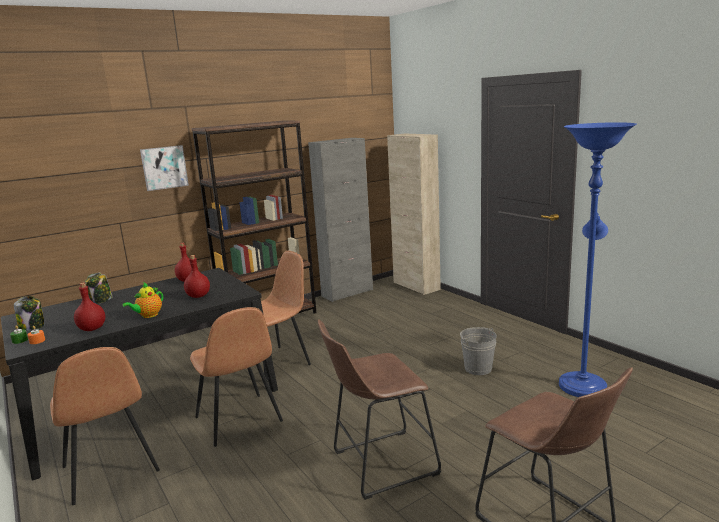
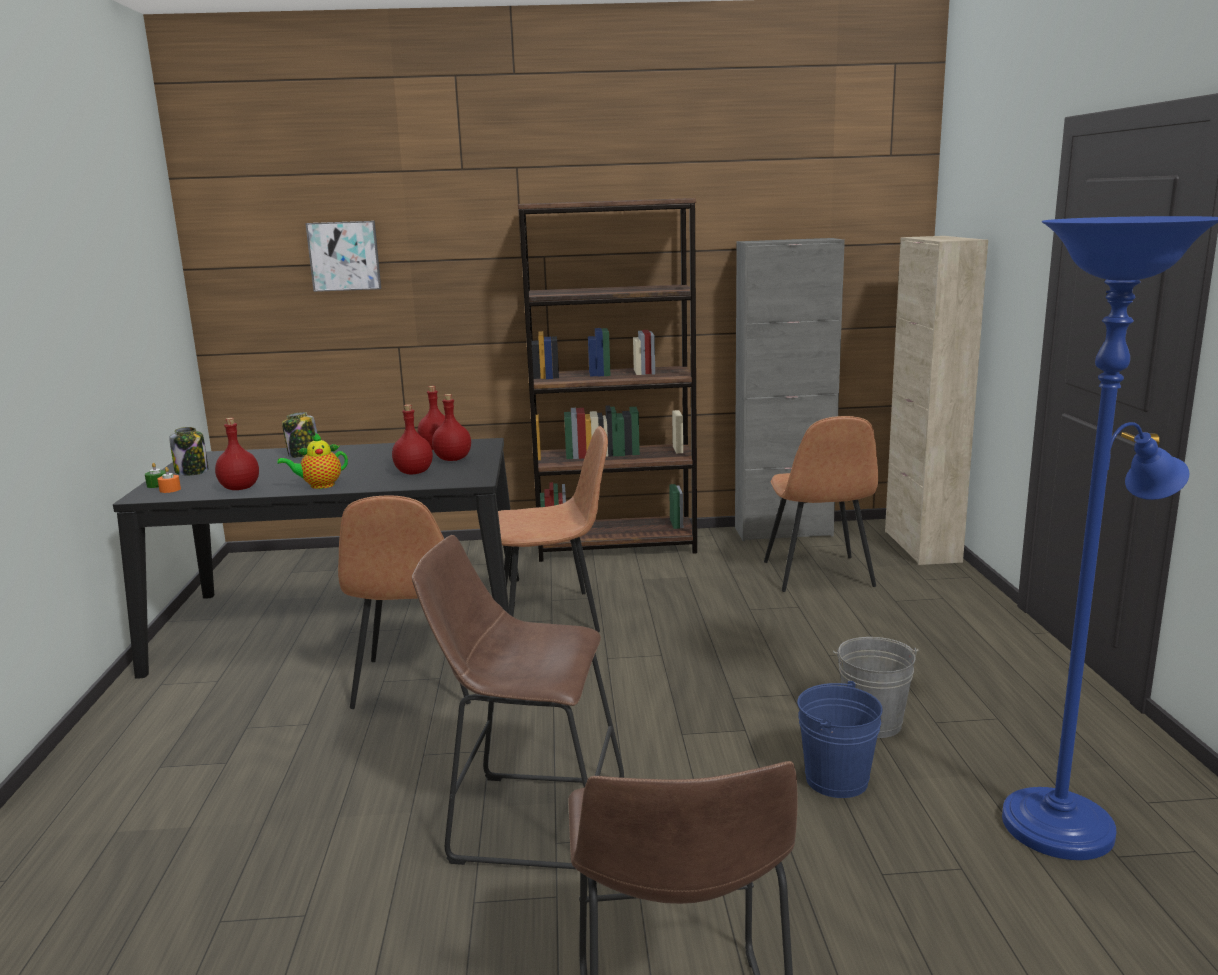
camera: 30 degrees right, 0 degrees up
brown chair [50,347,160,505] -> brown chair moved to [764,416,878,592]
picture [140,145,189,191] -> picture moved to [305,221,381,292]
none -> red bottle [432,394,471,461]
none -> blue bucket [797,681,883,798]

